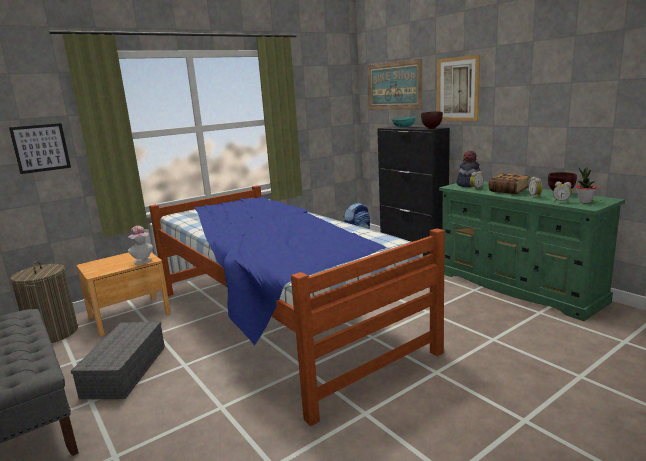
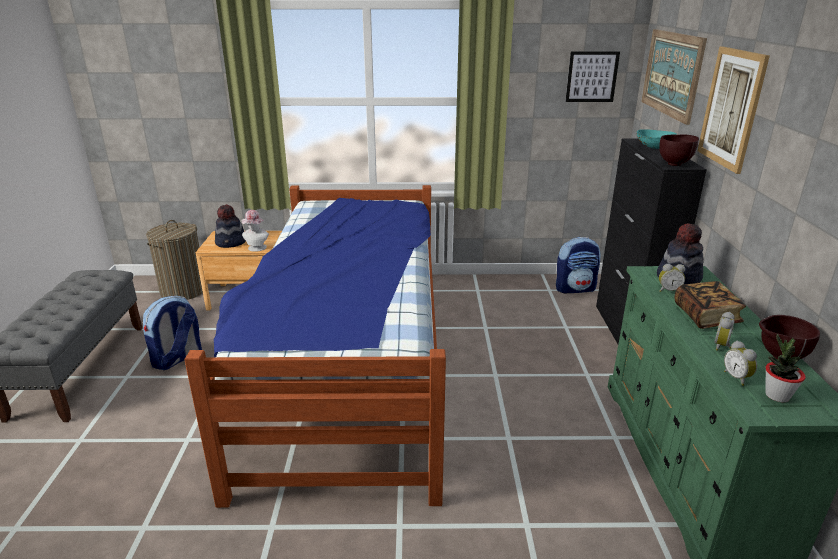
camera: 35 degrees right, 10 degrees up
picture [9,123,71,174] -> picture moved to [565,51,620,102]
grey storage box [71,322,165,399] -> backpack [143,296,202,370]
none -> hat [215,204,246,248]

